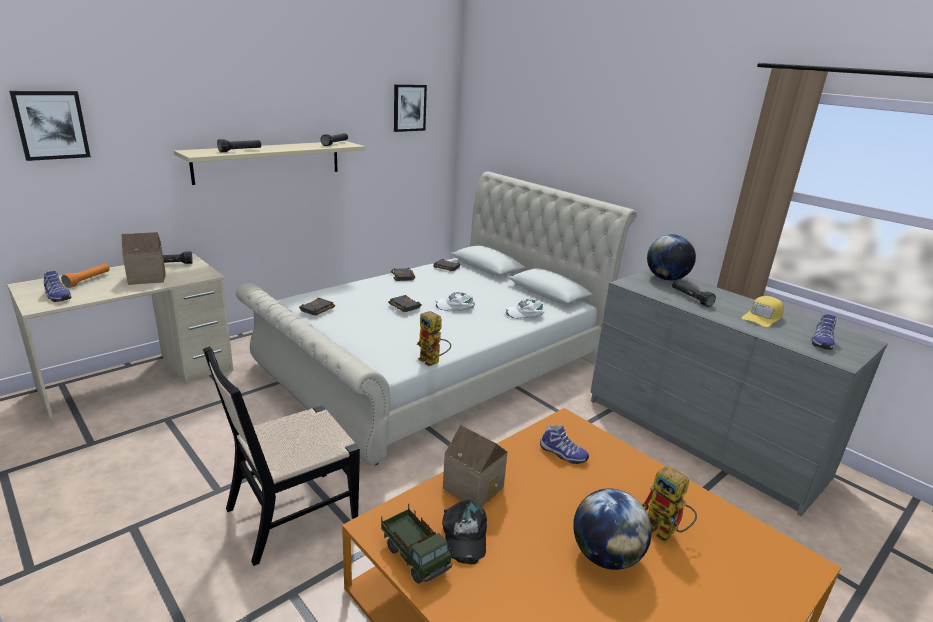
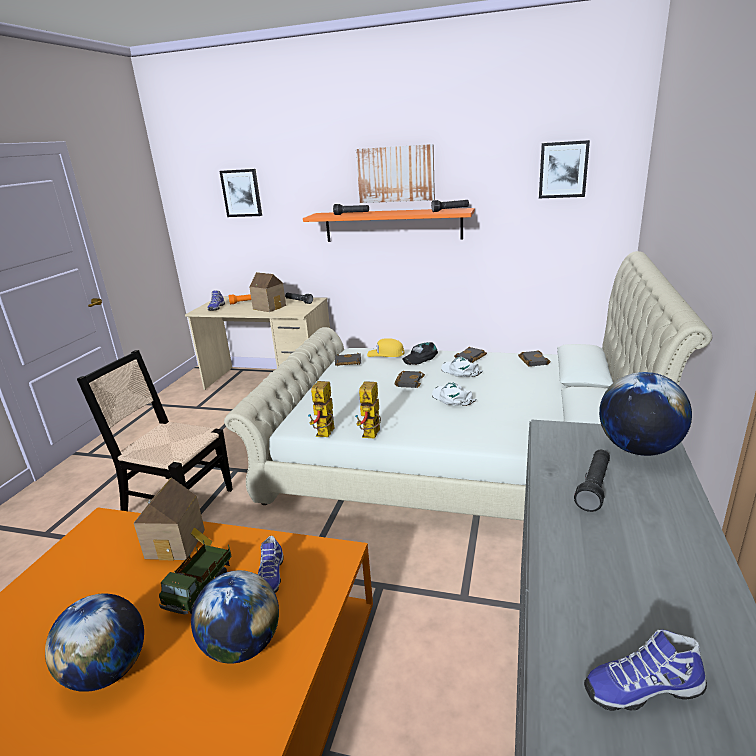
camera: 60 degrees right, 0 degrees up
beige shelf [174,141,365,185] -> orange shelf [303,208,475,242]
toy truck [381,504,452,584] -> toy truck moved to [159,540,232,614]
black cap [442,500,487,564] -> black cap moved to [402,342,438,365]
white cap [505,299,545,318] -> white cap moved to [441,357,483,377]
toy robot [642,466,697,543] -> toy robot moved to [355,381,381,439]
yellow cap [742,296,784,327] -> yellow cap moved to [367,338,405,357]
none -> globe [191,570,279,664]
none -> picture [356,144,435,203]

